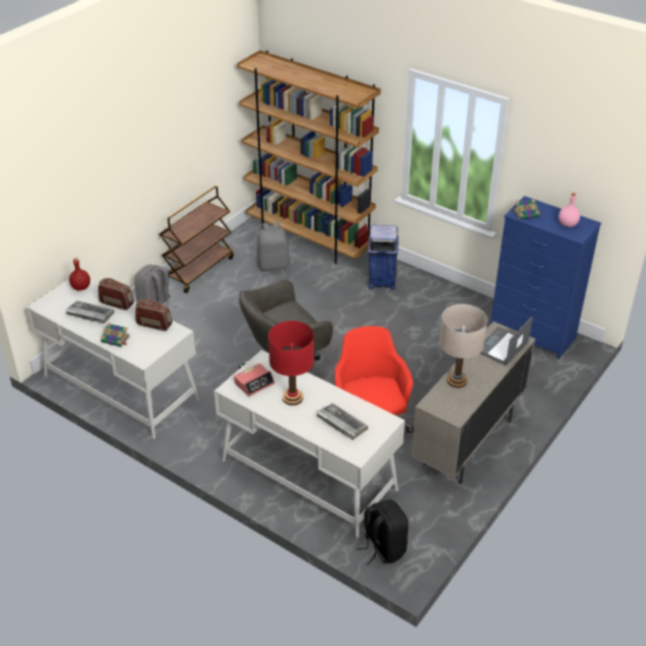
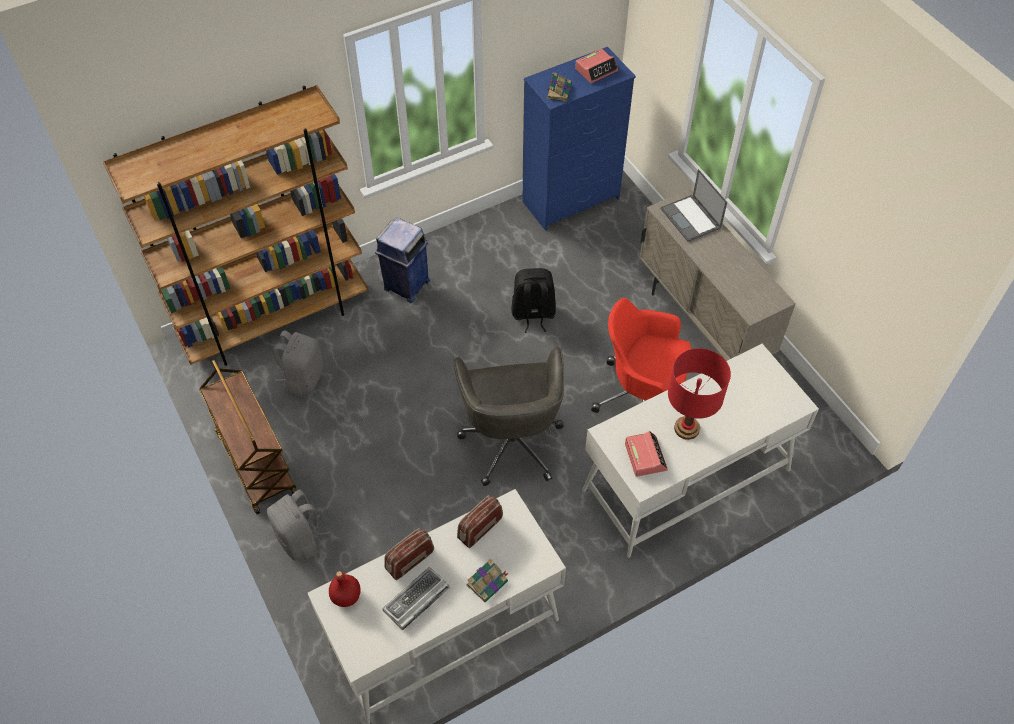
camera: 65 degrees left, 15 degrees up
keyboard [317,403,368,440] -> none
black backpack [357,499,408,564] -> black backpack moved to [511,268,556,333]
beige table lamp [439,304,487,388] -> none
pink bottle [559,192,580,227] -> alarm clock [575,49,618,83]

